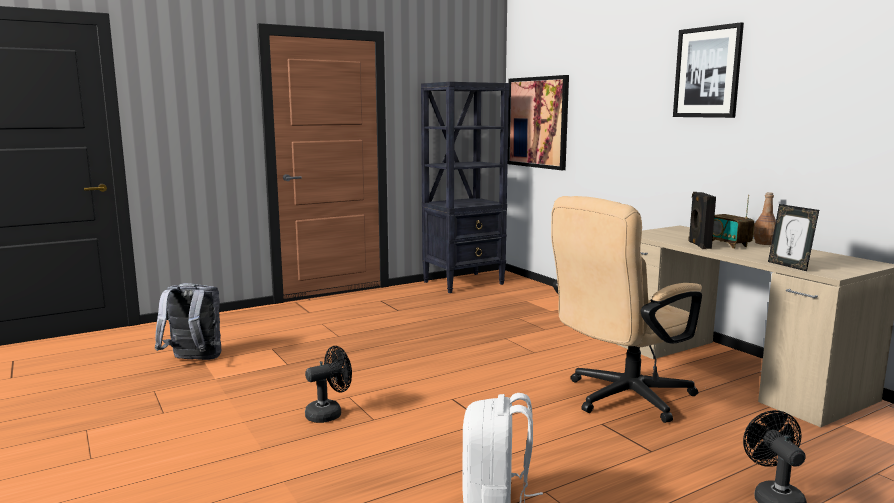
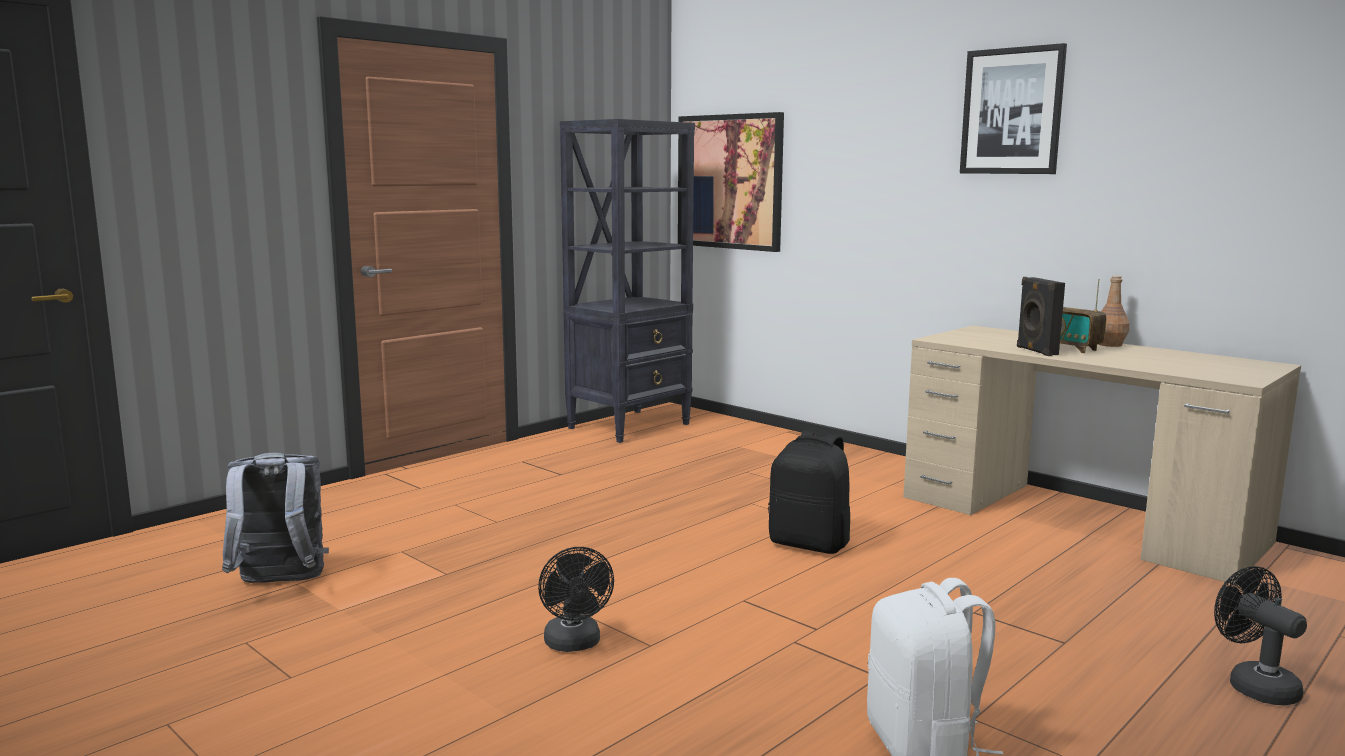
camera: 15 degrees left, 0 degrees up
black fan [305,346,352,423] -> black fan turned 120 degrees clockwise [538,547,614,652]
beige office chair [551,196,702,423] -> none
picture frame [768,204,819,271] -> none
none -> black backpack [768,431,850,554]

